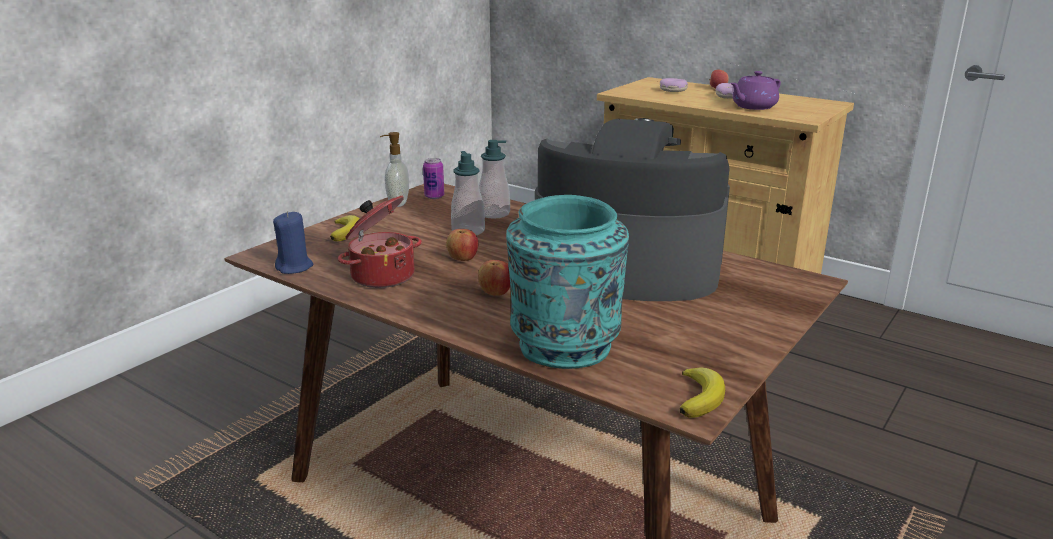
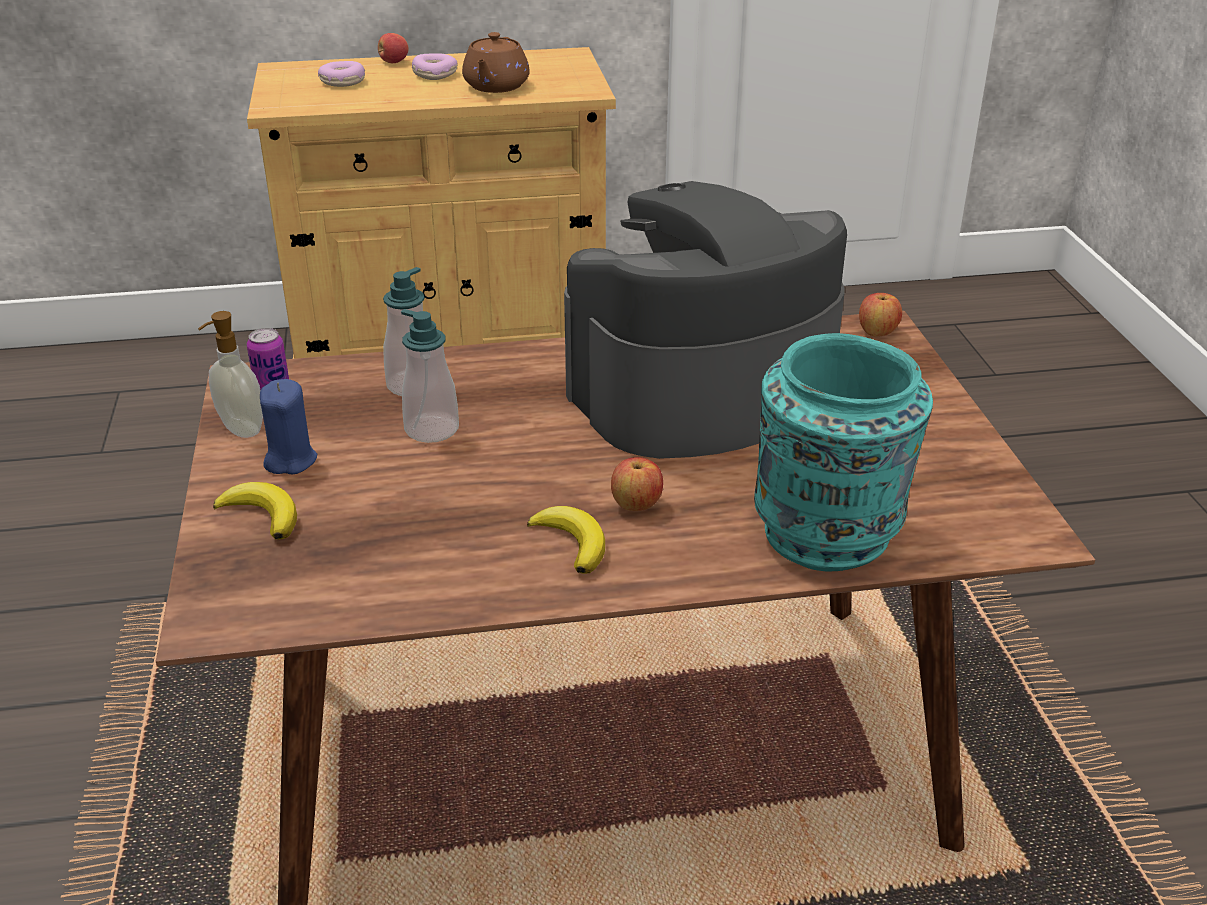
camera: 45 degrees left, 10 degrees up
blue candle [273,211,313,274] -> blue candle moved to [260,379,317,474]
cooking pot [338,196,422,288] -> none
apple [446,229,478,261] -> apple moved to [859,293,902,337]
banana [680,367,725,418] -> banana moved to [527,506,605,574]
purple teapot [730,71,781,110] -> brown teapot [462,32,529,93]

